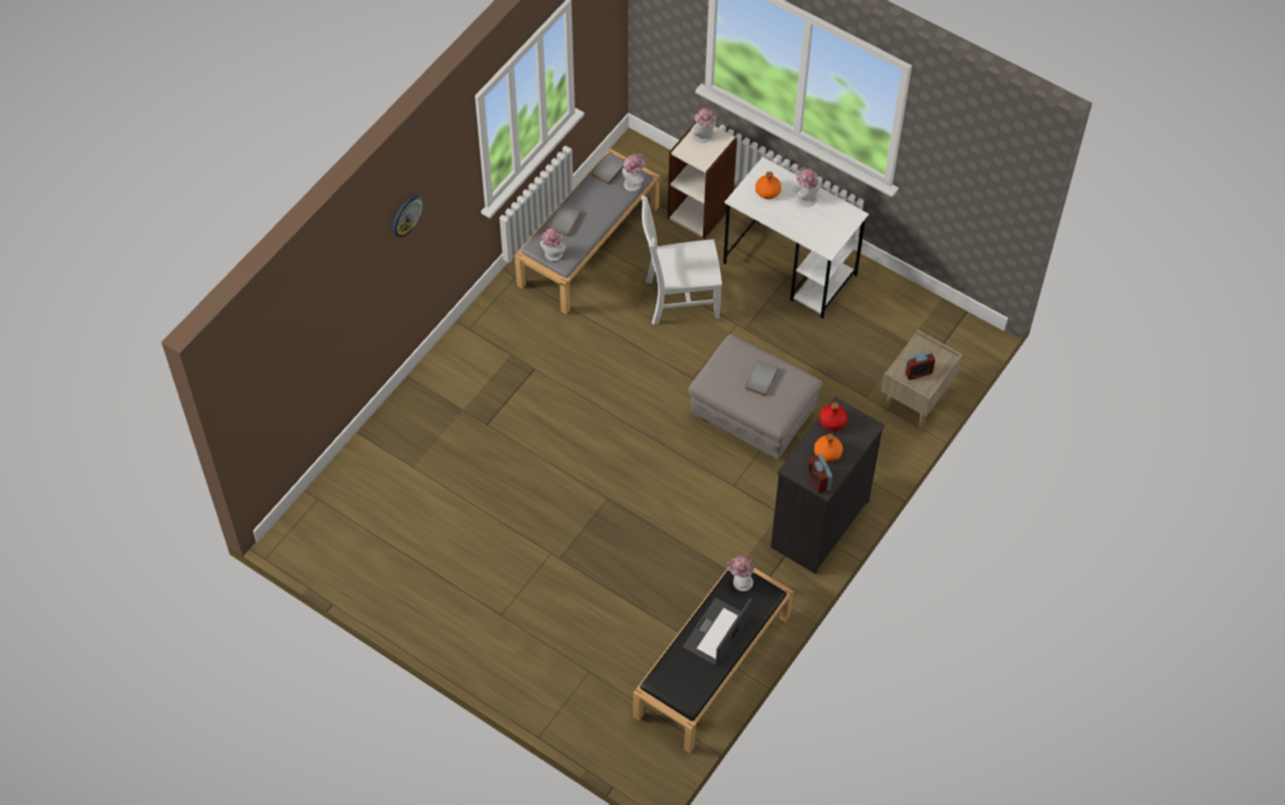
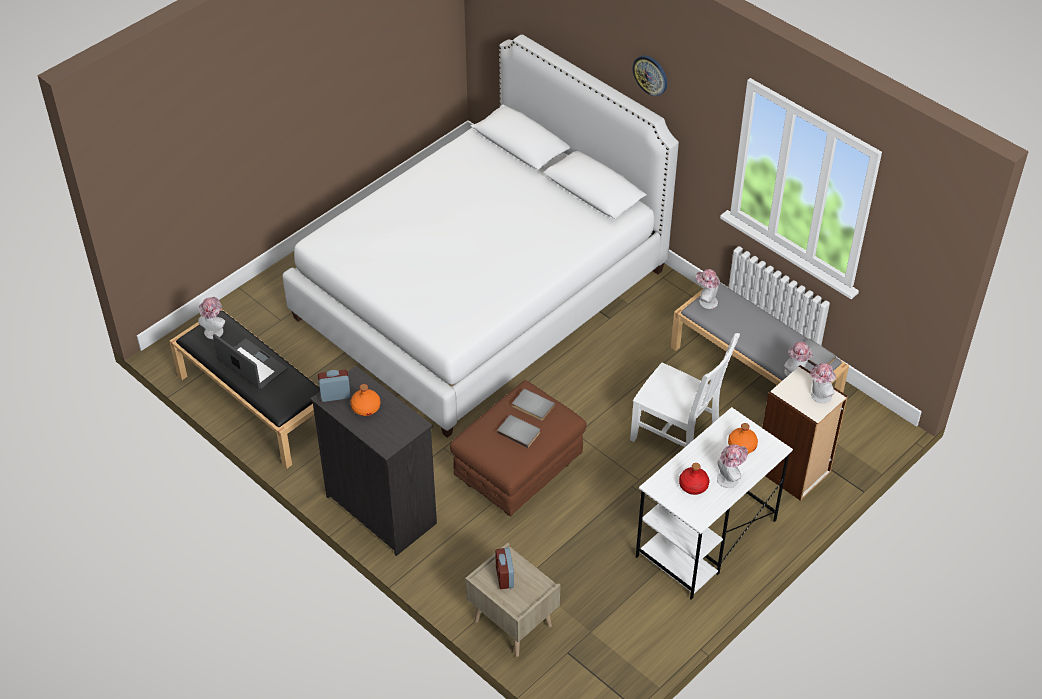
camera: 100 degrees right, 10 degrees down
grey book [548,204,581,237] -> grey book moved to [512,388,555,421]
white chair [641,195,722,325] -> white chair turned 120 degrees clockwise [630,333,740,447]
grey ottoman [688,334,822,460] -> brown ottoman [450,380,587,516]
hat [727,556,754,592] -> hat moved to [198,297,225,339]
red bottle [819,402,848,431] -> red bottle moved to [679,463,709,495]
none -> white bed [282,34,679,438]

